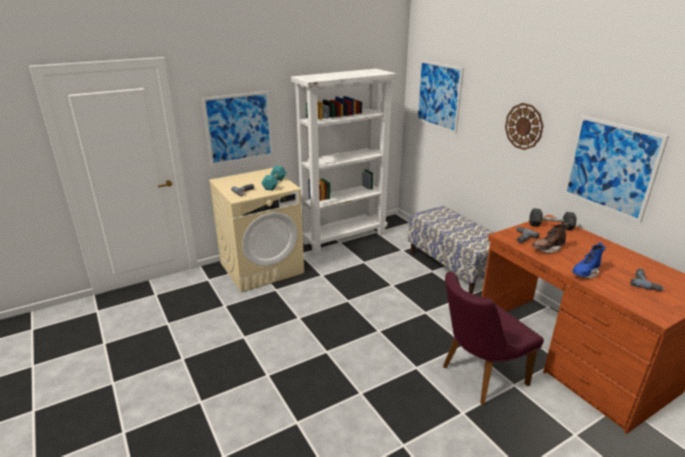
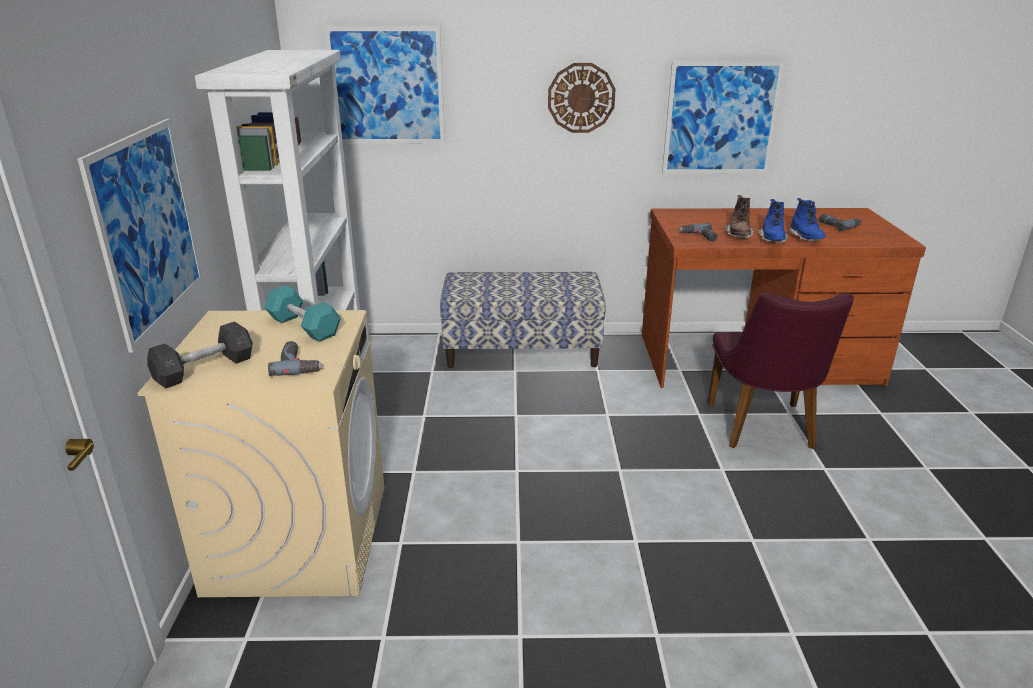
camera: 60 degrees left, 0 degrees up
grey dumbbell [529,208,577,231] -> grey dumbbell moved to [147,321,253,388]
none -> blue boot [758,199,788,243]

